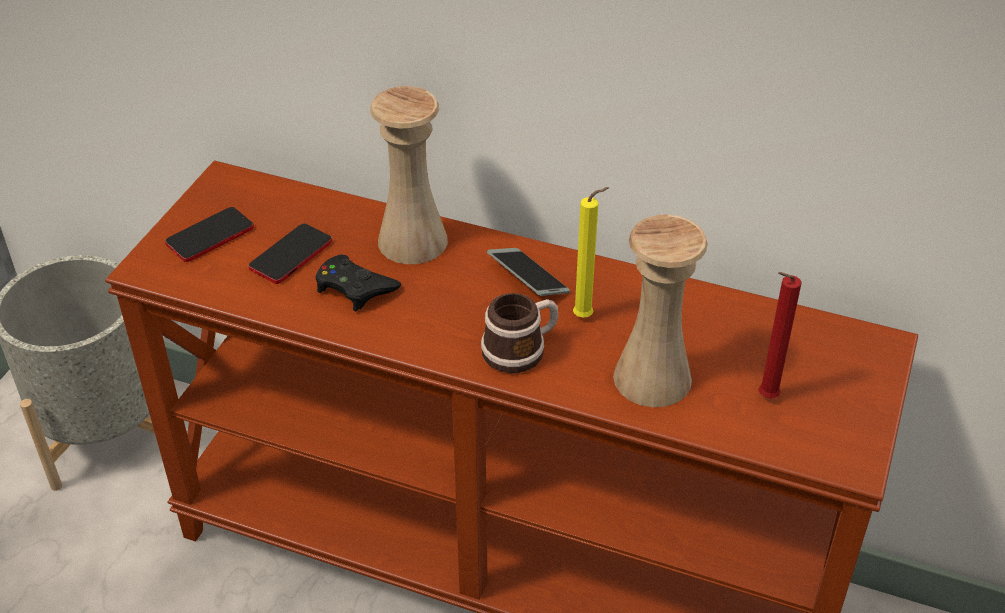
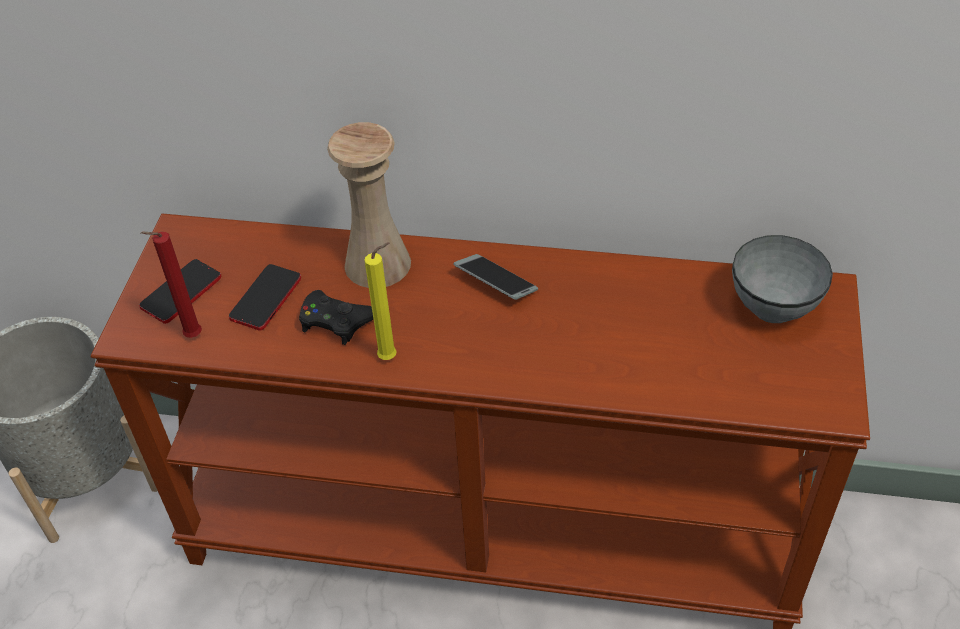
camera: 10 degrees left, 5 degrees up
mug [481,293,558,373] -> none
yellow candle [573,187,609,318] -> yellow candle moved to [364,242,397,360]
beige vase [613,214,708,407] -> none
red candle [758,272,802,399] -> red candle moved to [141,232,202,338]
none -> grey bowl [732,235,833,323]

